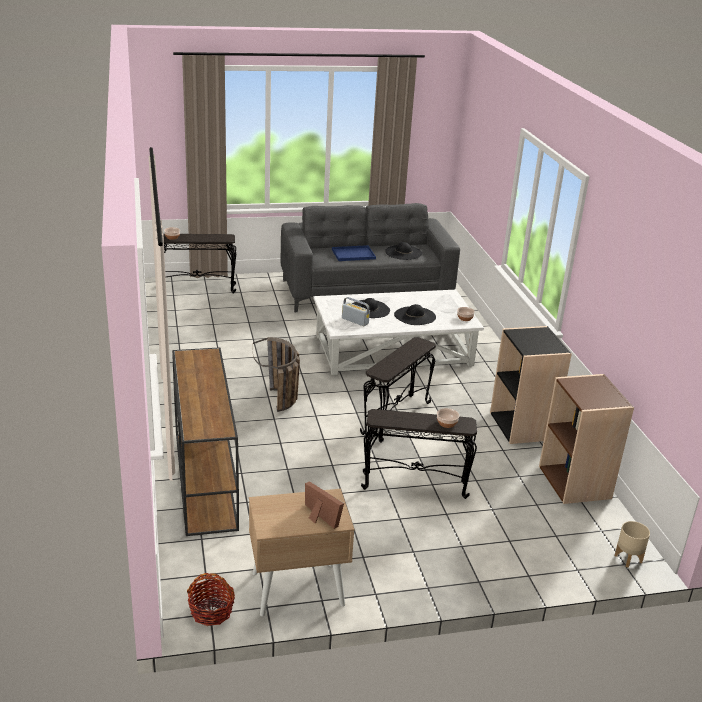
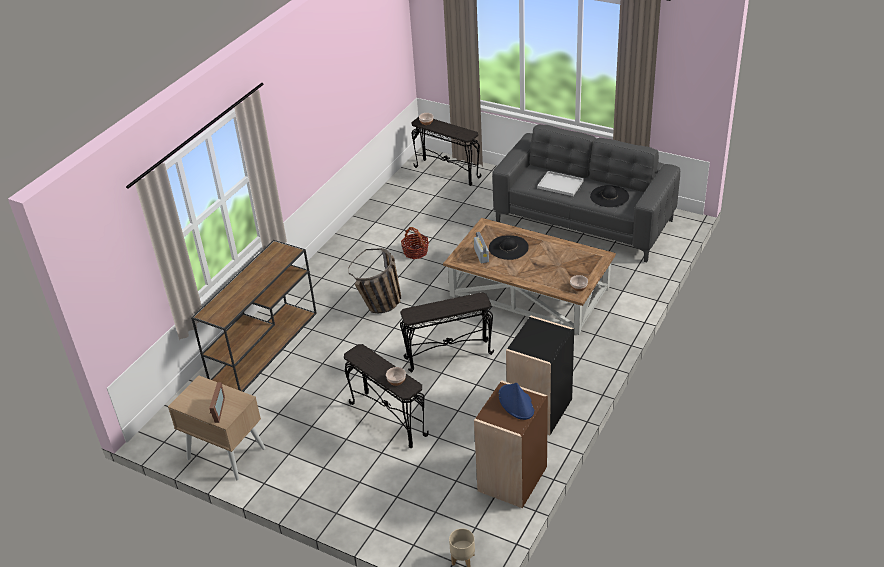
camera: 45 degrees right, 10 degrees up
basket [187,573,235,626] -> basket moved to [401,227,429,259]
white coffee table [314,290,484,375] -> brown coffee table [443,218,616,335]
blue tray [332,245,376,261] -> white tray [537,171,584,196]
black hat [394,304,436,325] -> none
none -> blue hat [499,383,534,420]

